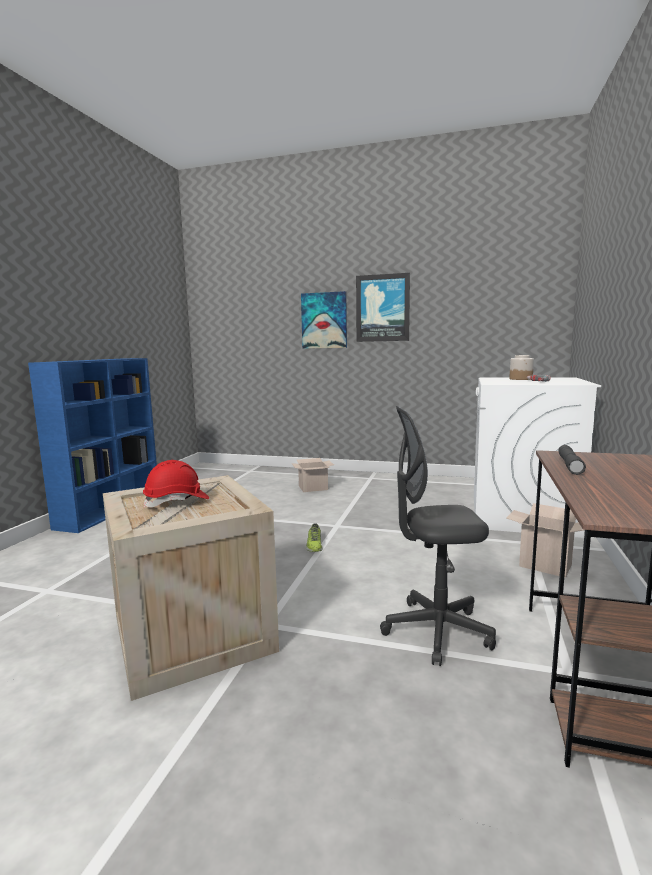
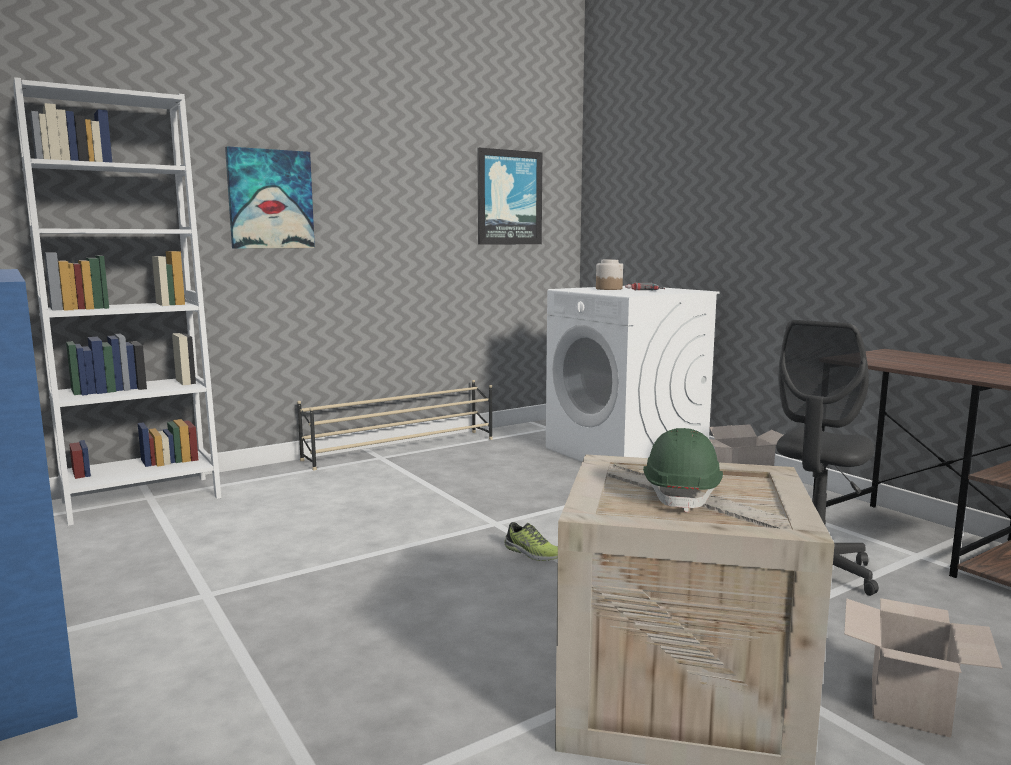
camera: 50 degrees left, 0 degrees up
red hard hat [143,460,209,507] -> green hard hat [643,428,723,512]
cardboard box [291,458,334,492] -> cardboard box moved to [844,598,1002,738]
picture [356,273,410,342] -> picture moved to [477,148,542,245]
grey flashlight [558,445,586,475] -> none
none -> white bookcase [13,77,221,526]
none -> beige shoe rack [297,380,493,470]

